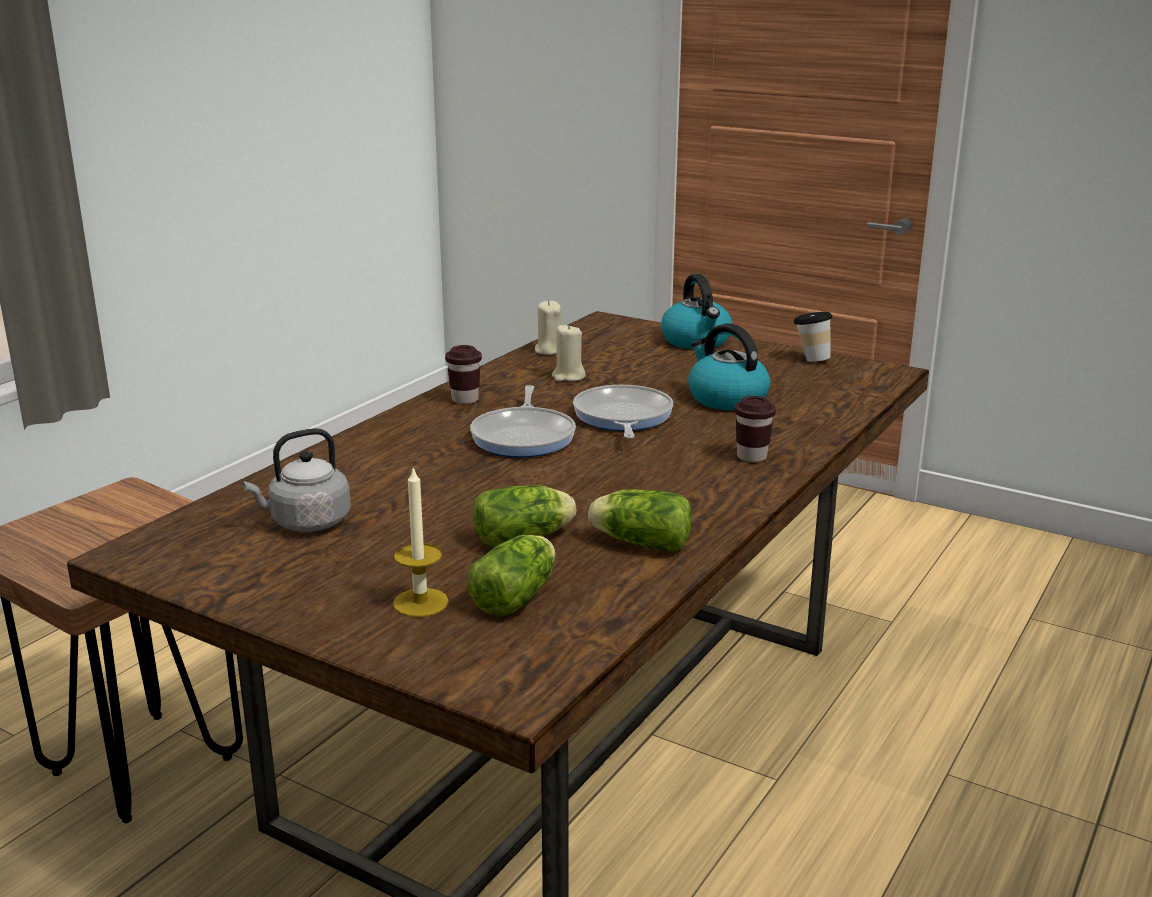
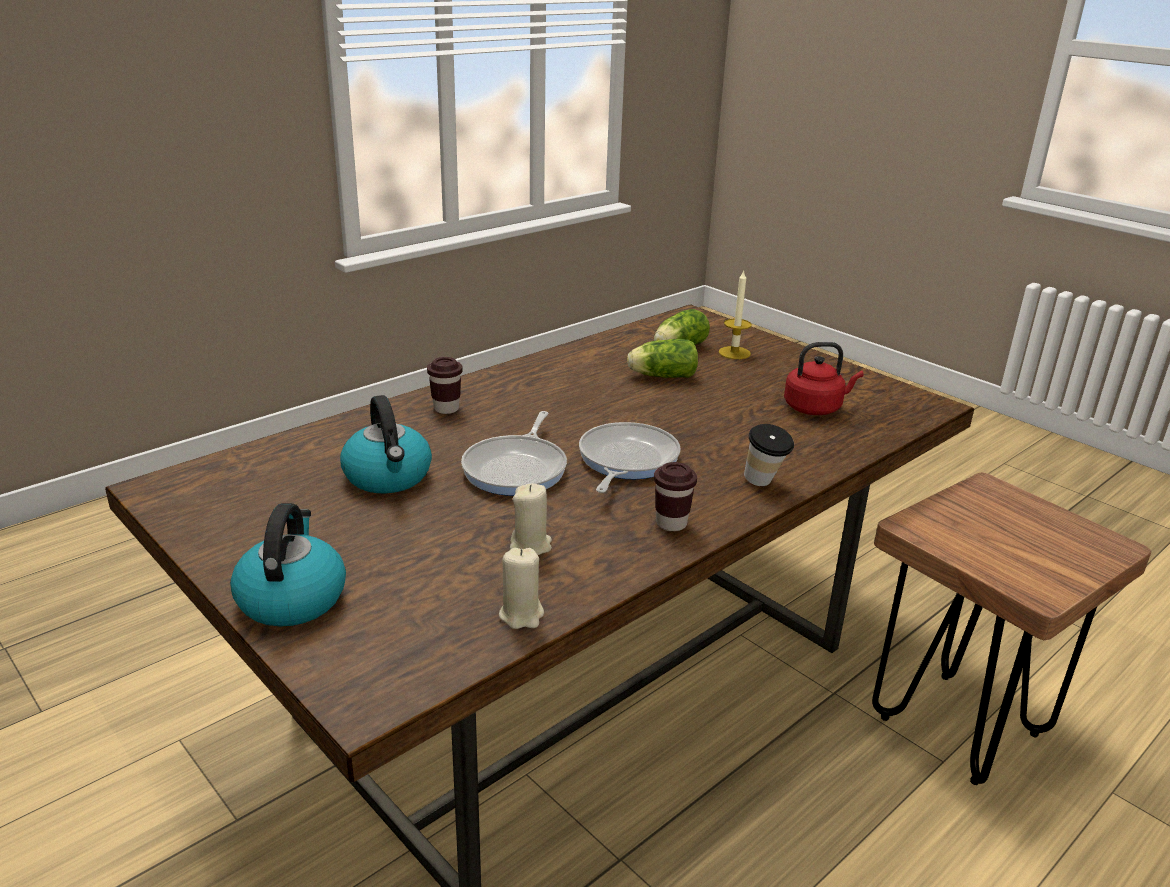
camera: 165 degrees left, 5 degrees up
grey kettle [242,428,351,532] -> red kettle [784,342,864,415]
lettuce [588,489,692,552] -> none
cup [794,312,832,362] -> cup moved to [744,424,794,486]

